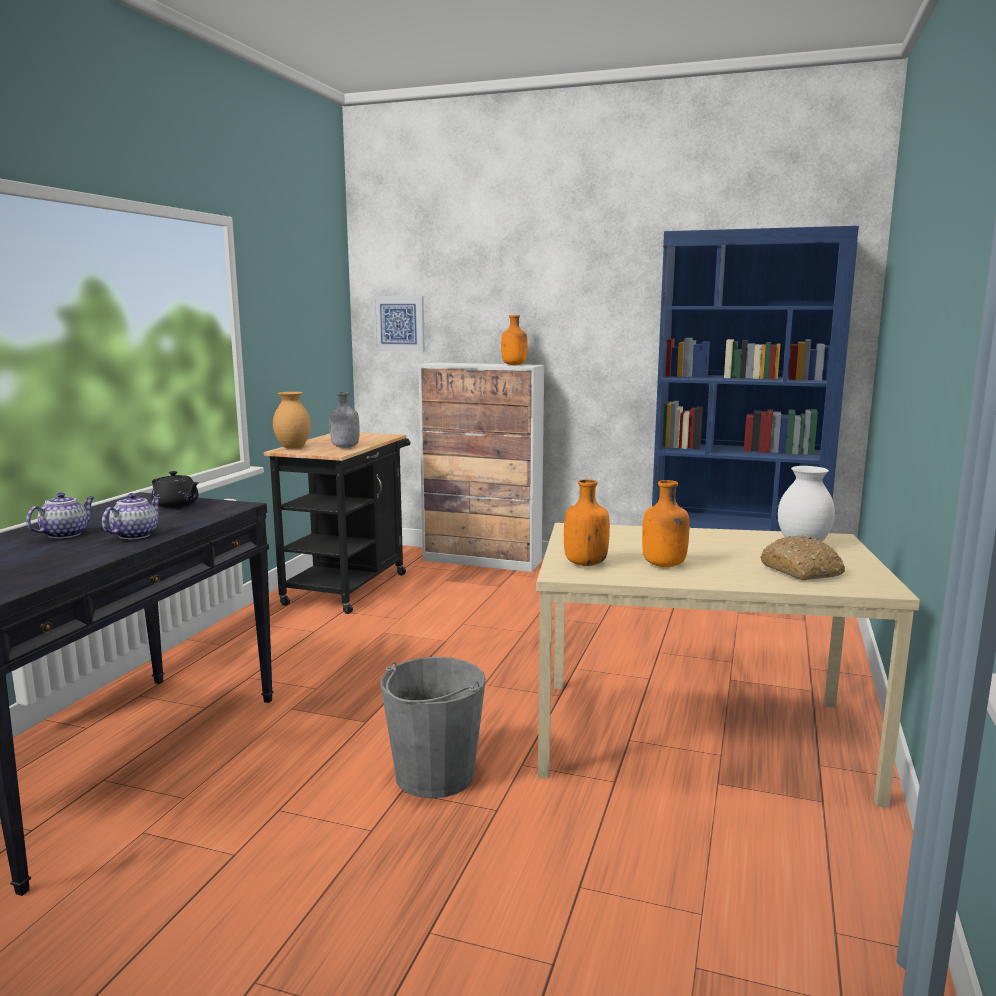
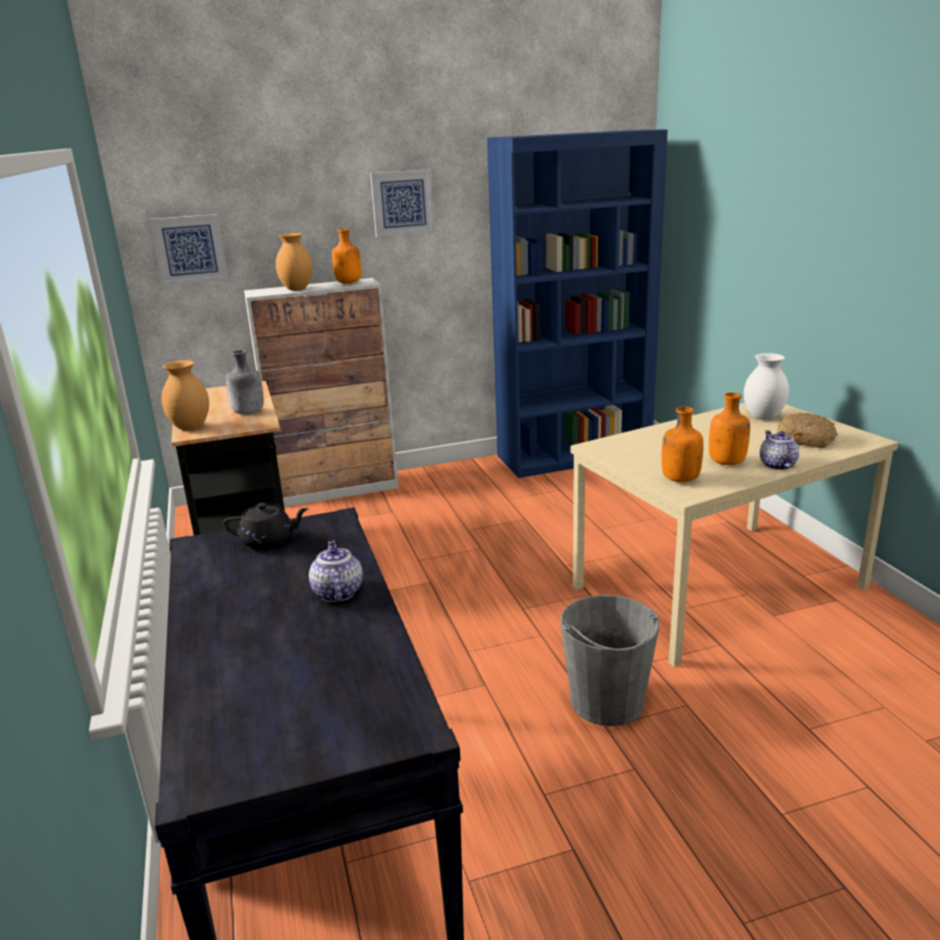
camera: 35 degrees left, 10 degrees up
teapot [26,492,95,539] -> teapot moved to [760,430,799,470]
none -> brown vase [276,233,313,291]
none -> picture [370,169,435,237]

